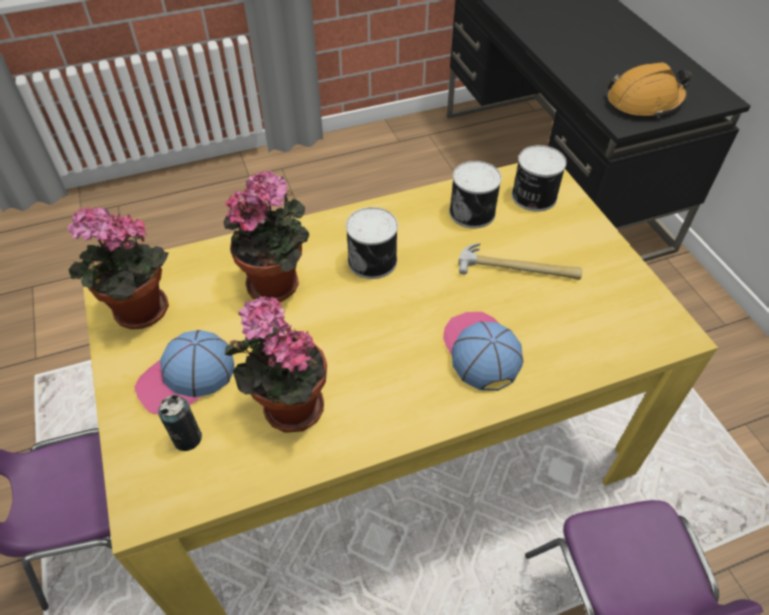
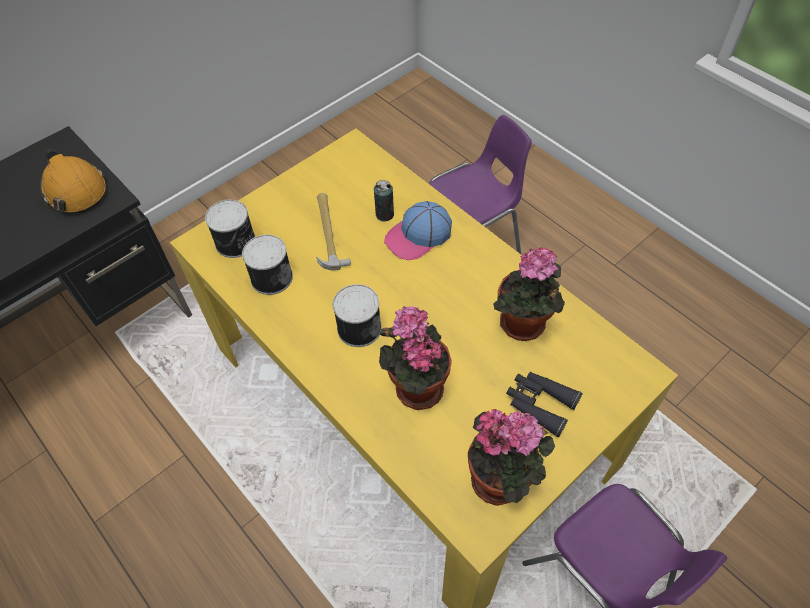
camera: 110 degrees left, 5 degrees up
cap [134,330,235,415] -> black binoculars [506,371,583,438]
can [158,395,202,451] -> can moved to [374,180,394,221]

